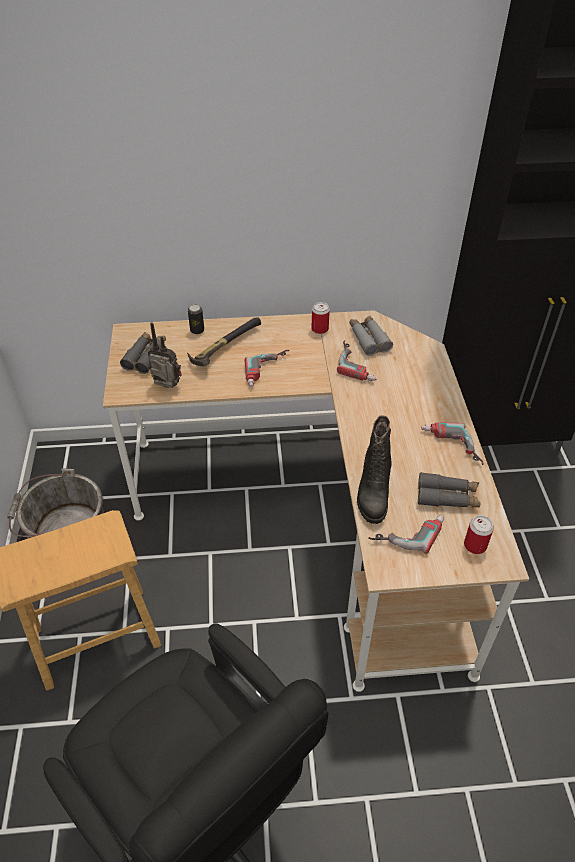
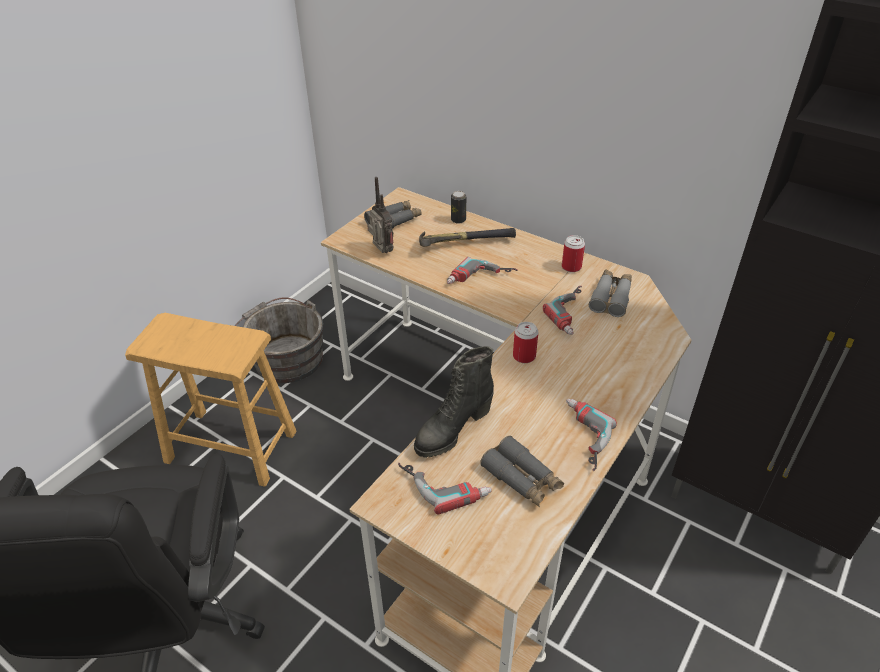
camera: 40 degrees right, 5 degrees down
can [464,515,494,554] -> can moved to [513,322,538,363]

